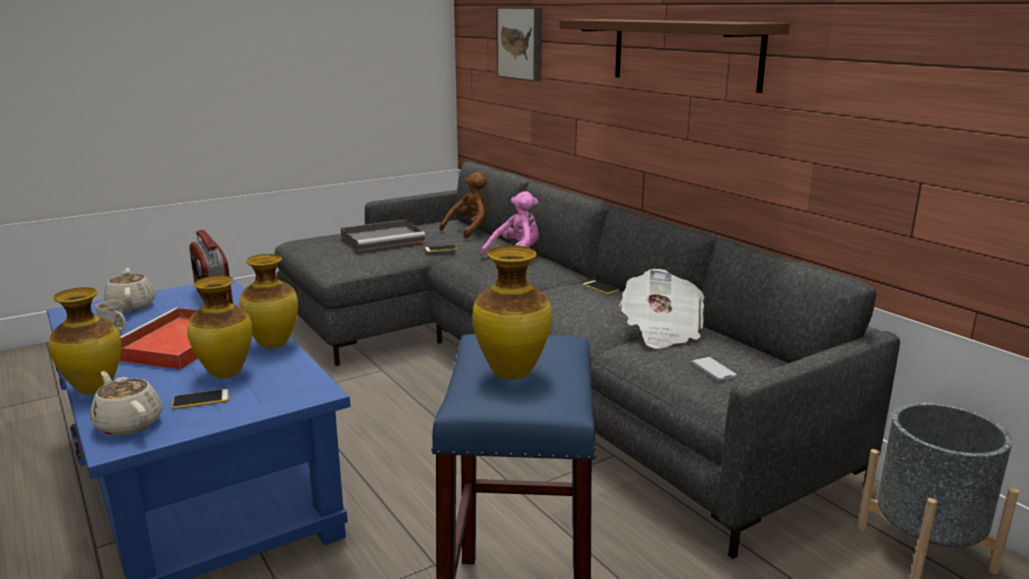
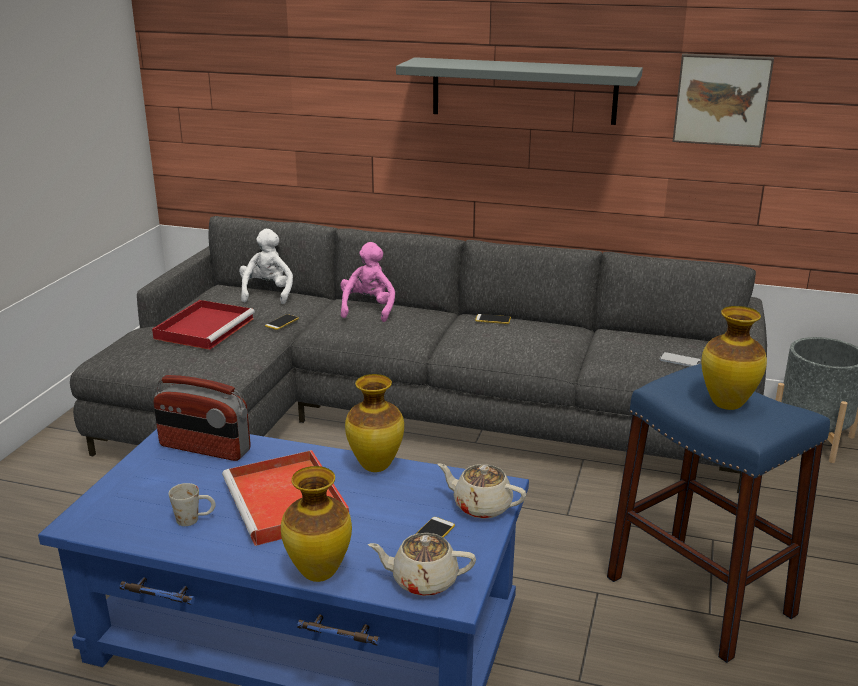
camera: 40 degrees left, 5 degrees up
beige teapot [104,268,156,312] -> beige teapot moved to [438,463,526,519]
vase [187,276,252,378] -> none
grey tray [341,220,425,251] -> red tray [152,300,255,350]
brown plush toy [440,172,488,239] -> white plush toy [239,229,293,304]
picture [496,7,542,81] -> picture moved to [672,53,774,148]
brown shelf [559,19,790,93] -> grey shelf [396,57,643,125]
newspaper [619,269,704,349] -> none

